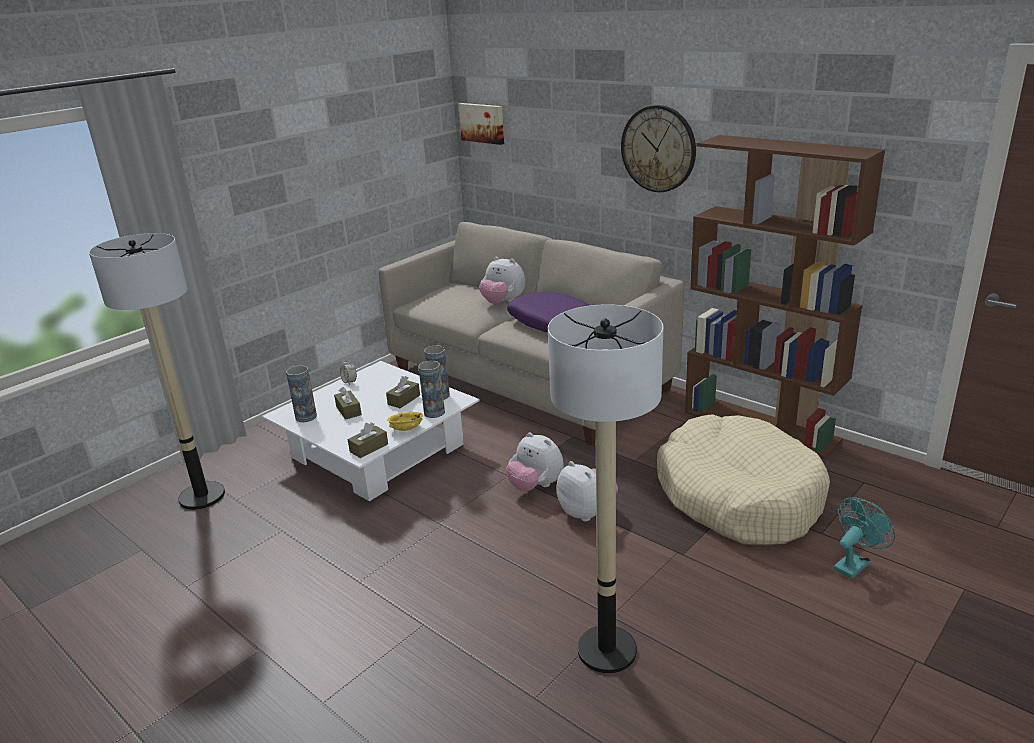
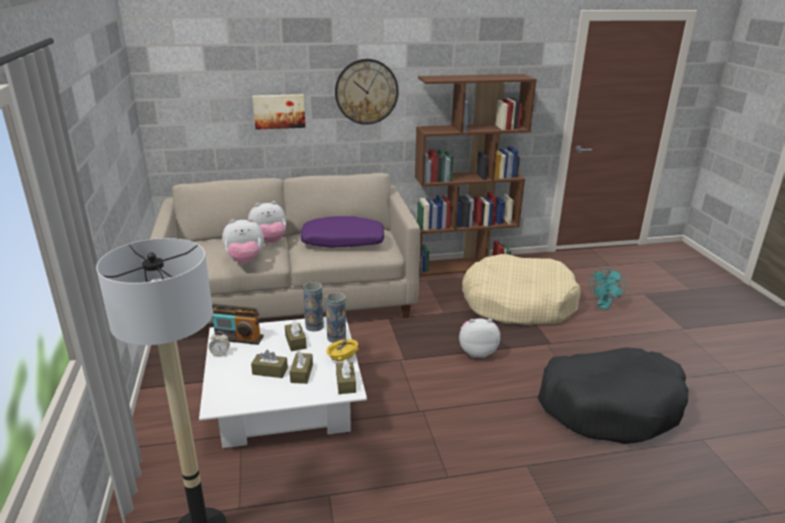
camera: 55 degrees left, 0 degrees up
vase [286,365,317,422] -> none
picture [458,103,504,145] -> picture moved to [253,94,305,130]
plush toy [506,432,564,492] -> plush toy moved to [222,218,264,263]
floor lamp [548,304,663,673] -> black dog bed [537,348,688,444]
turquoise fan [833,497,895,579] -> turquoise fan turned 150 degrees counterclockwise [589,267,626,310]
none -> radio [212,304,264,345]
none -> brown tissue box [290,351,313,384]

